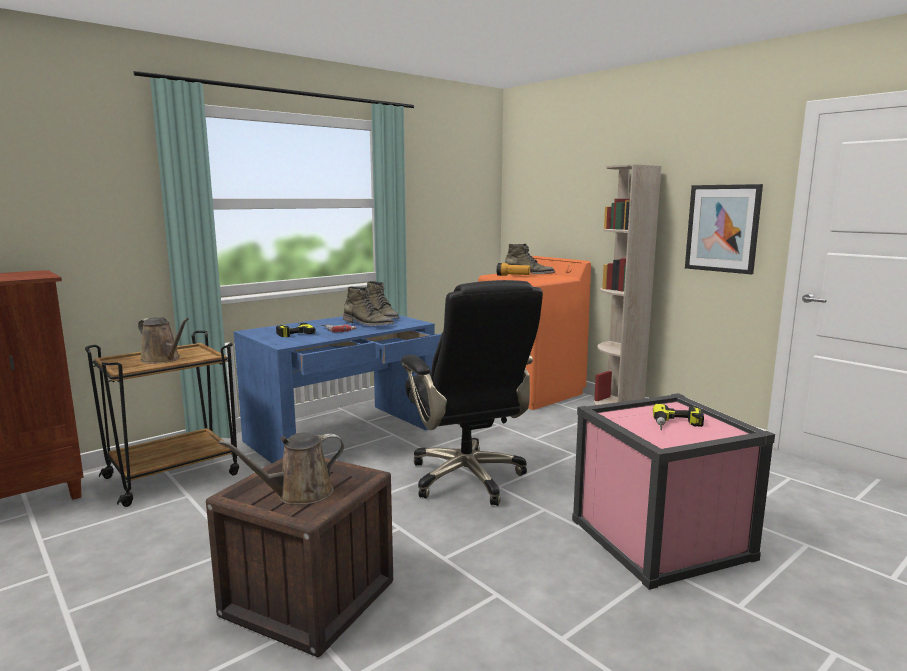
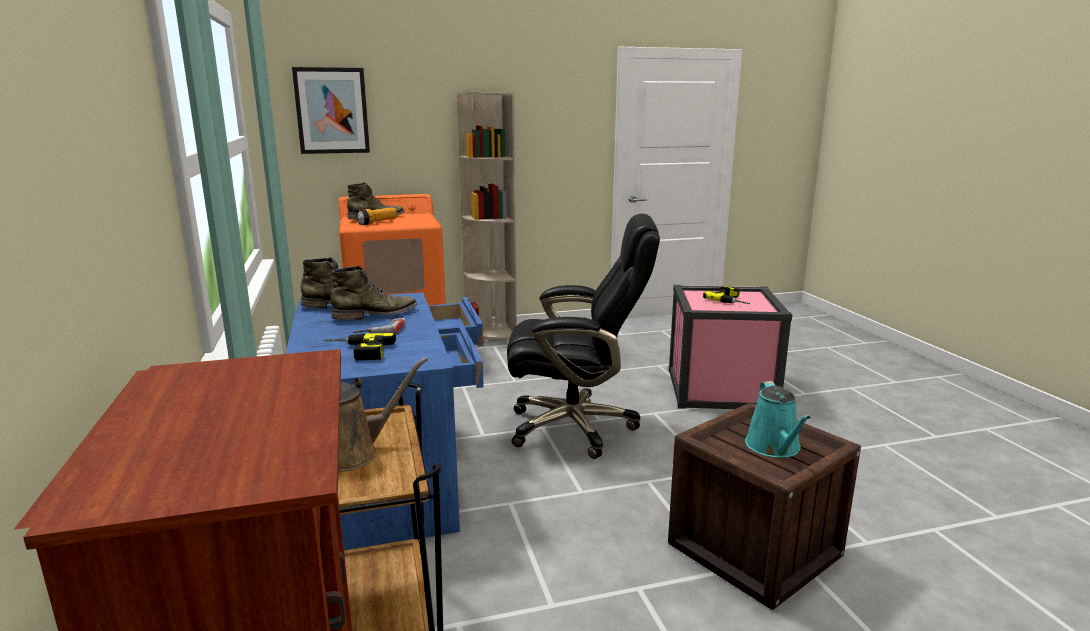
camera: 65 degrees left, 5 degrees up
brown watering can [219,432,344,504] -> turquoise watering can [745,381,811,458]
picture [685,184,763,274] -> picture moved to [292,67,370,154]

